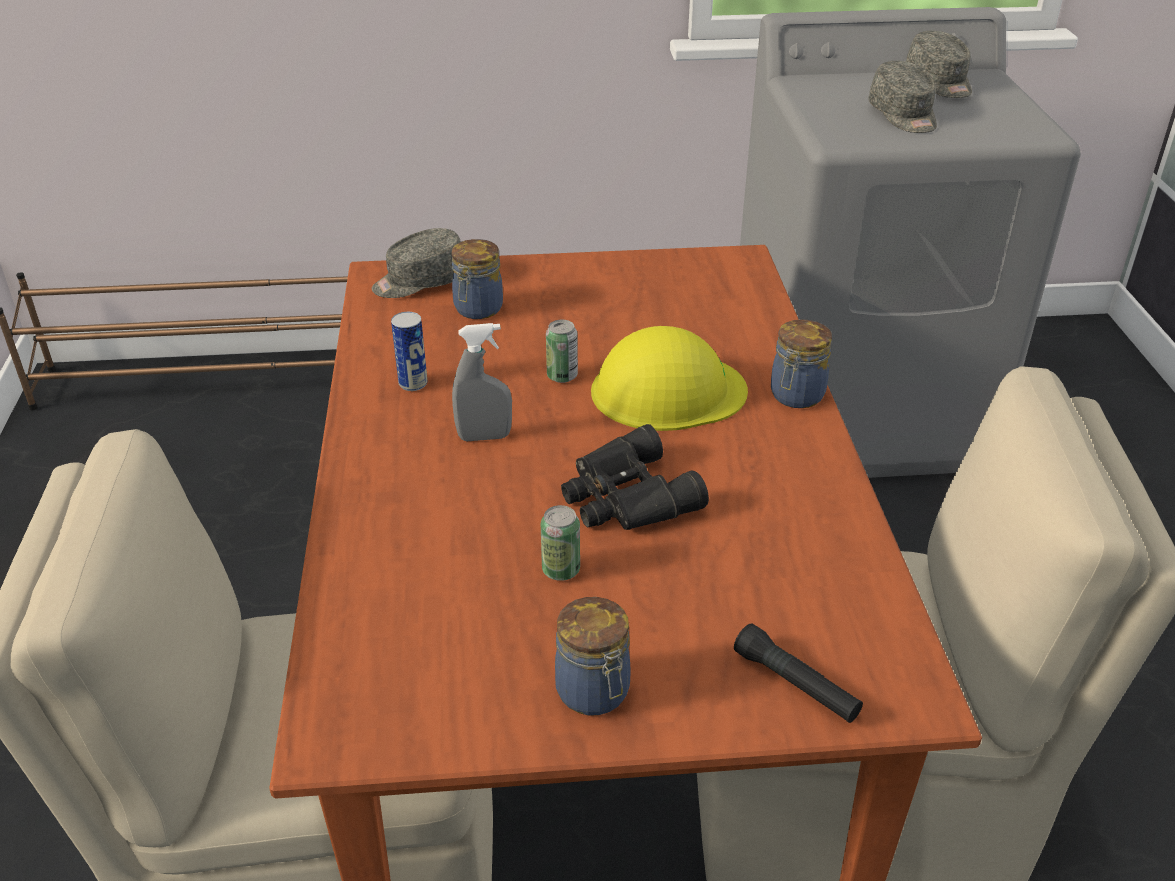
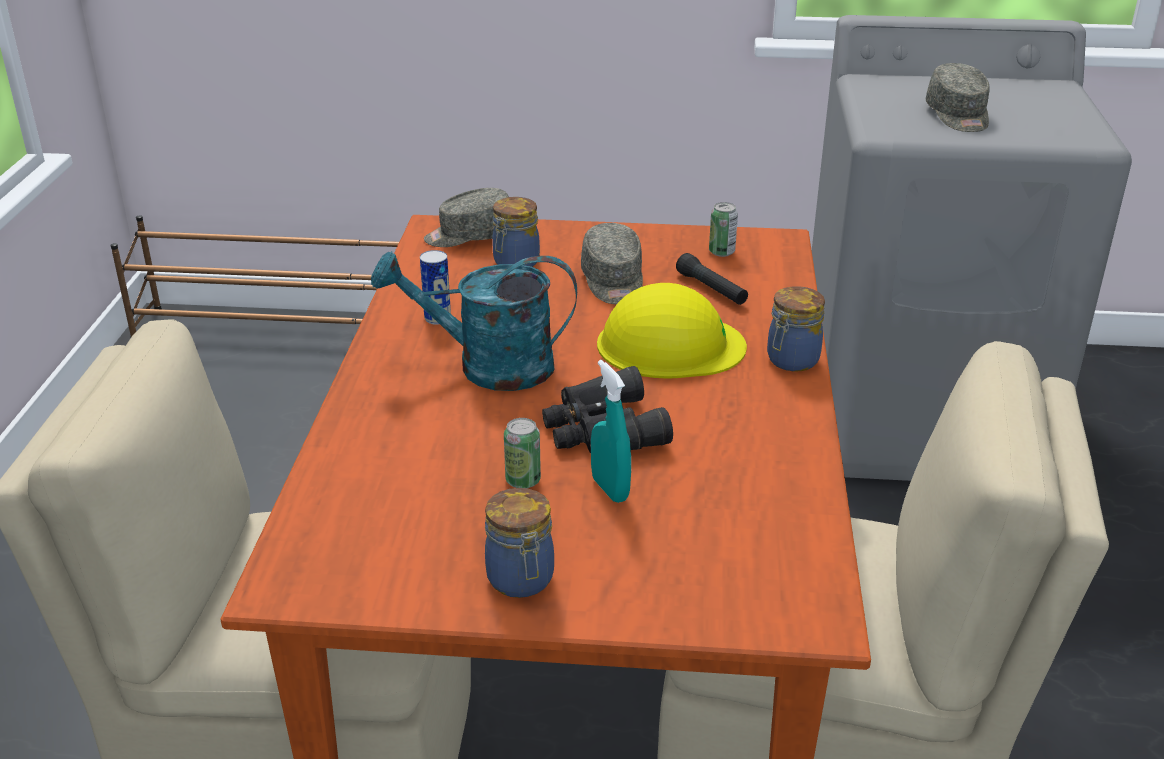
camera: 10 degrees right, 5 degrees down
grey spray bottle [452,323,512,441] -> turquoise watering can [371,251,577,391]
can [546,320,578,383] -> can moved to [709,202,738,257]
black flashlight [734,623,863,723] -> black flashlight moved to [676,253,748,305]
grey cap [906,31,972,98] -> grey cap moved to [581,223,643,304]
none -> turquoise spray bottle [591,360,631,503]

